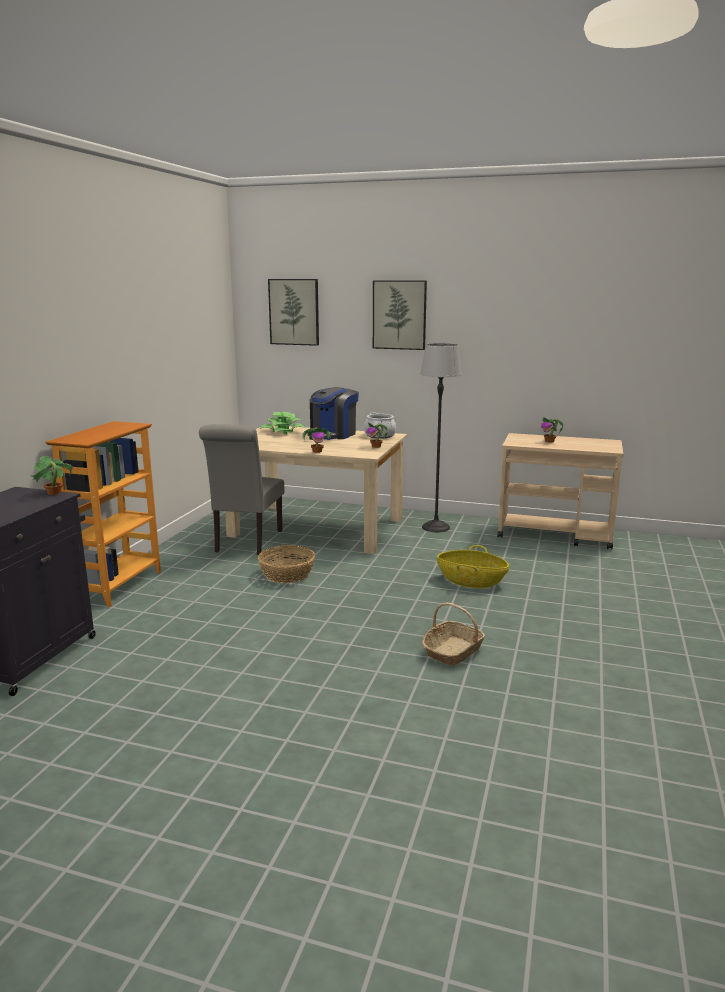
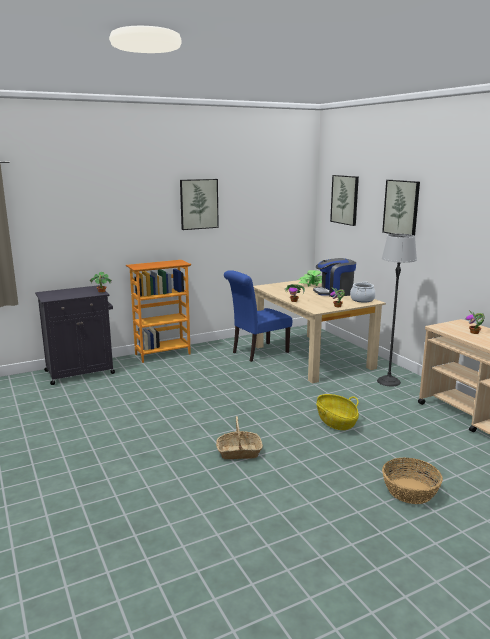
camera: 45 degrees right, 0 degrees up
grey chair [199,424,284,555] -> blue chair [224,270,292,362]
basket [258,545,315,583] -> basket moved to [382,457,443,504]
none -> picture [180,179,219,230]

